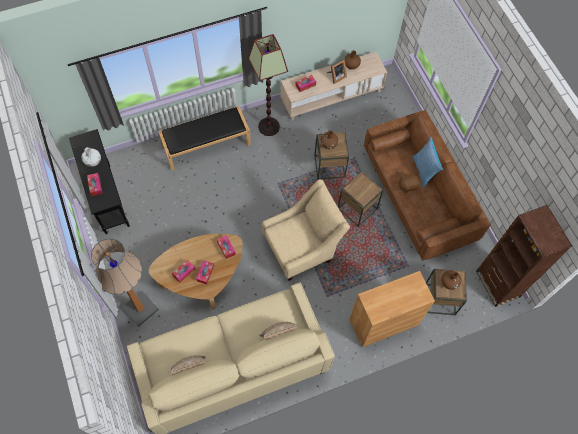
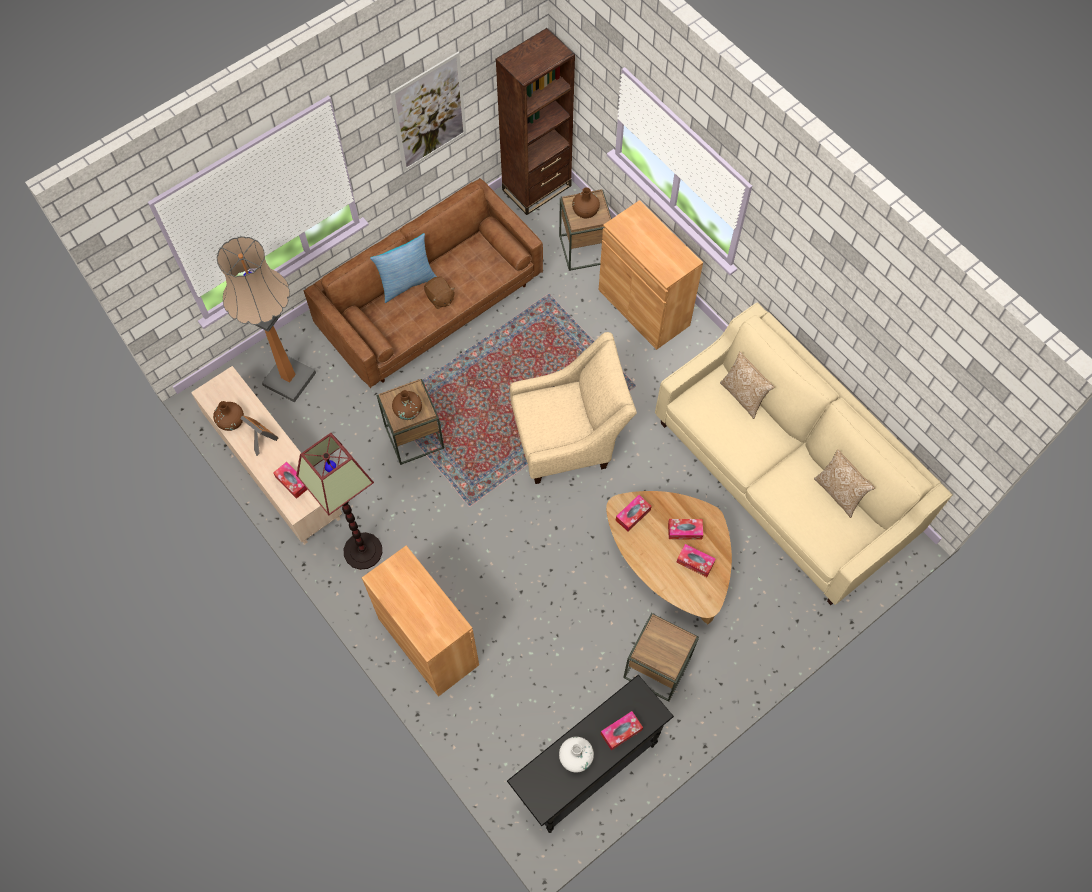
camera: 105 degrees left, 0 degrees up
floor lamp [91,239,159,327] -> floor lamp moved to [217,236,316,402]
black bench [158,106,251,171] -> brown cabinet [362,545,479,697]
beige armchair [262,179,350,281] -> beige armchair turned 120 degrees clockwise [510,332,637,484]
brown side table [338,171,384,227] -> brown side table moved to [623,613,699,702]
none -> picture [390,52,466,172]

